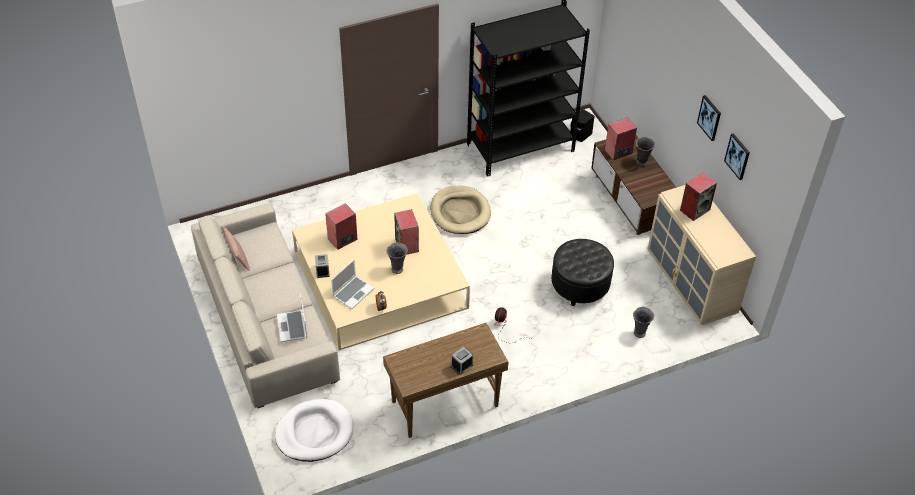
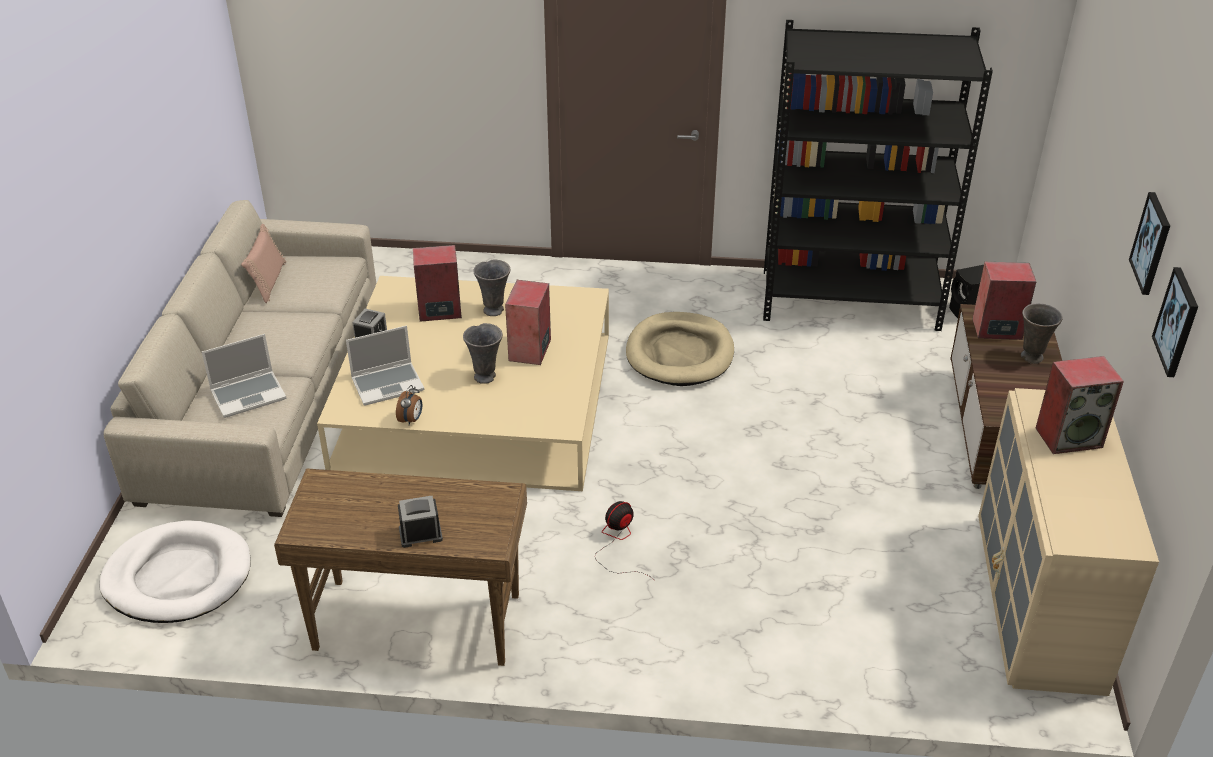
camera: 30 degrees right, 10 degrees down
laptop [277,294,308,342] -> laptop turned 135 degrees counterclockwise [202,334,286,418]
black ottoman [551,239,614,306] -> none
grey vase [633,307,654,338] -> grey vase moved to [473,259,510,316]

